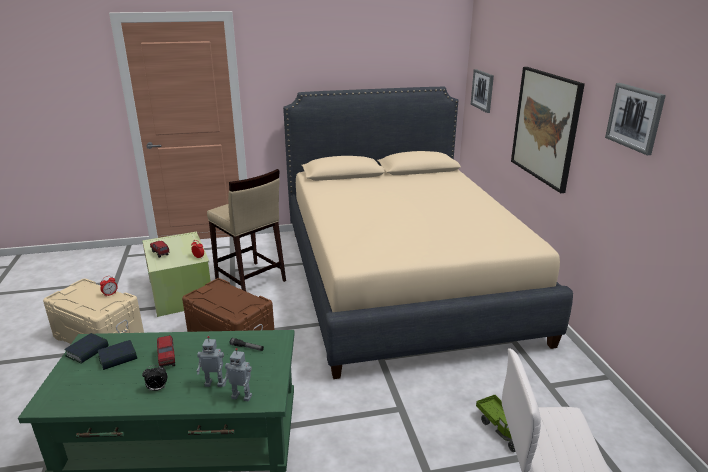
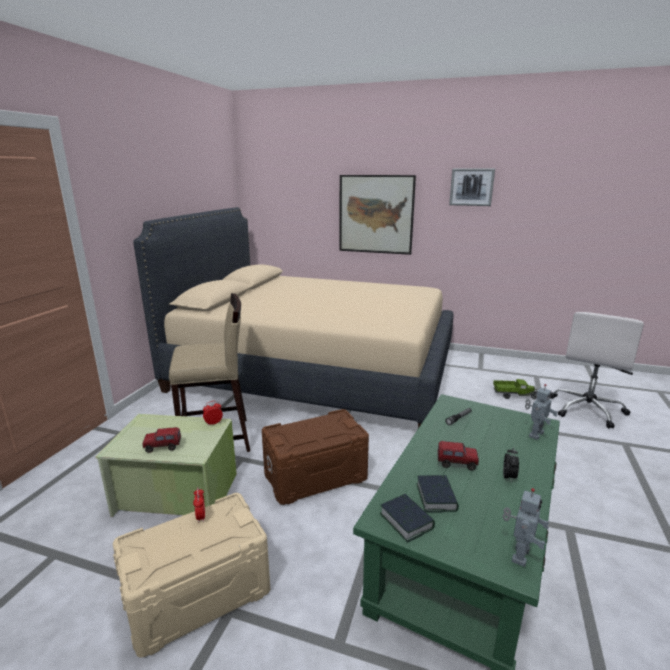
camera: 60 degrees left, 5 degrees down
toy robot [197,336,224,387] -> toy robot moved to [503,488,550,567]
picture [471,69,494,113] -> none

